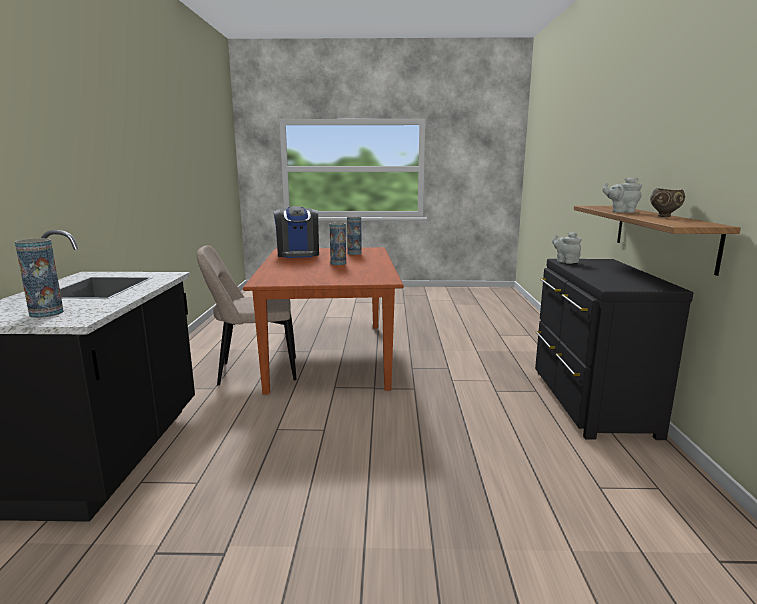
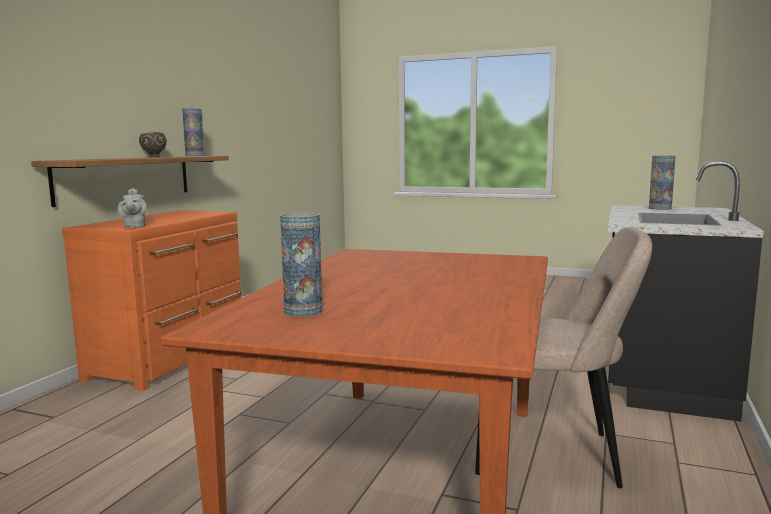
camera: 160 degrees left, 5 degrees down
coffee machine [274,206,319,258] -> none
vase [330,223,346,265] -> vase moved to [182,108,205,156]
black dresser [535,259,693,440] -> orange dresser [62,210,241,391]
grey teapot [602,177,642,213] -> none

